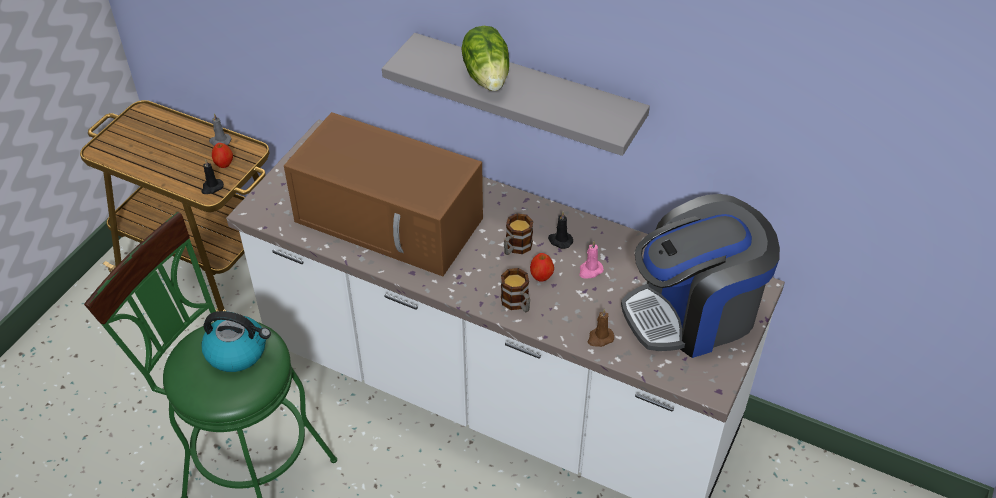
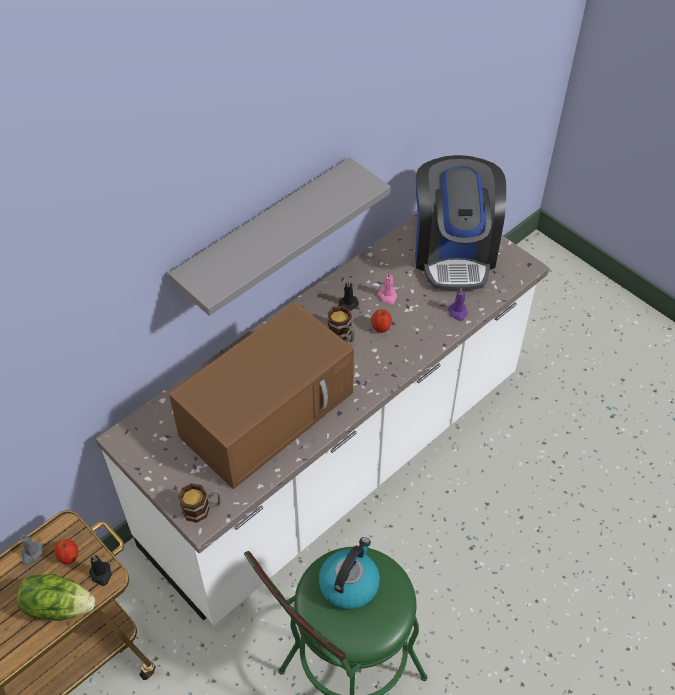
camera: 70 degrees left, 5 degrees up
lettuce [461,26,509,91] -> lettuce moved to [17,574,95,621]
mug [501,268,530,313] -> mug moved to [178,483,220,523]
brown candle [588,309,614,347] -> purple candle [448,288,467,321]

